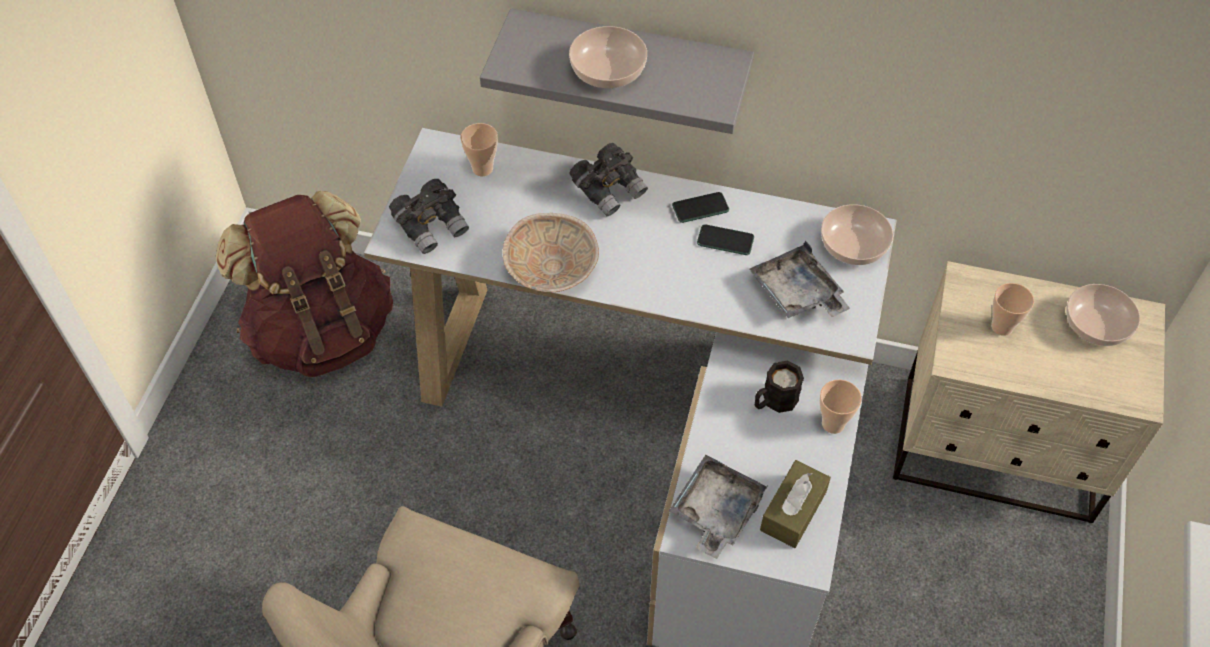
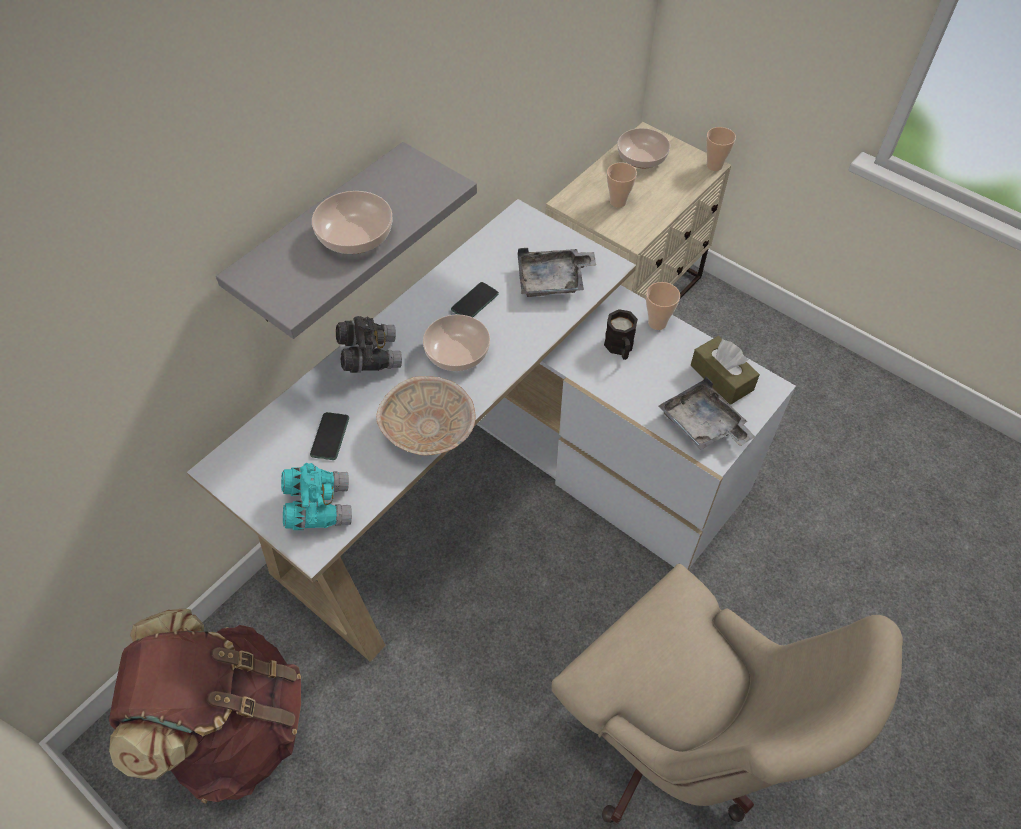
camera: 65 degrees left, 0 degrees up
grey binoculars [389,179,469,254] -> turquoise binoculars [281,463,352,530]
cup [460,123,498,176] -> cup moved to [706,127,736,171]
phone [672,192,729,223] -> phone moved to [310,412,349,460]
bowl [821,204,893,265] -> bowl moved to [423,314,490,371]

